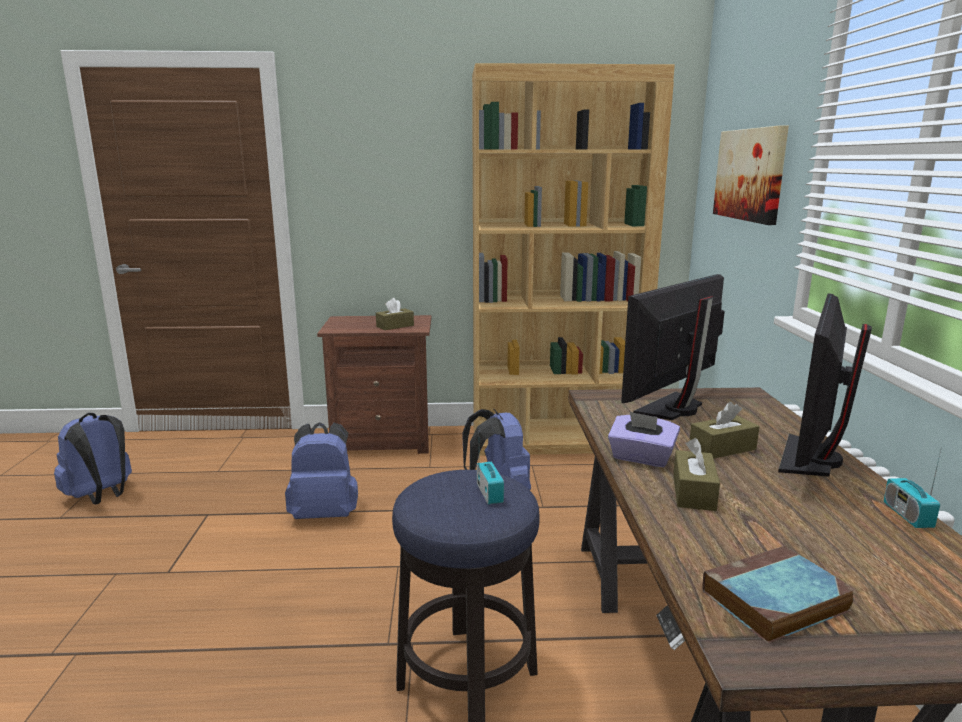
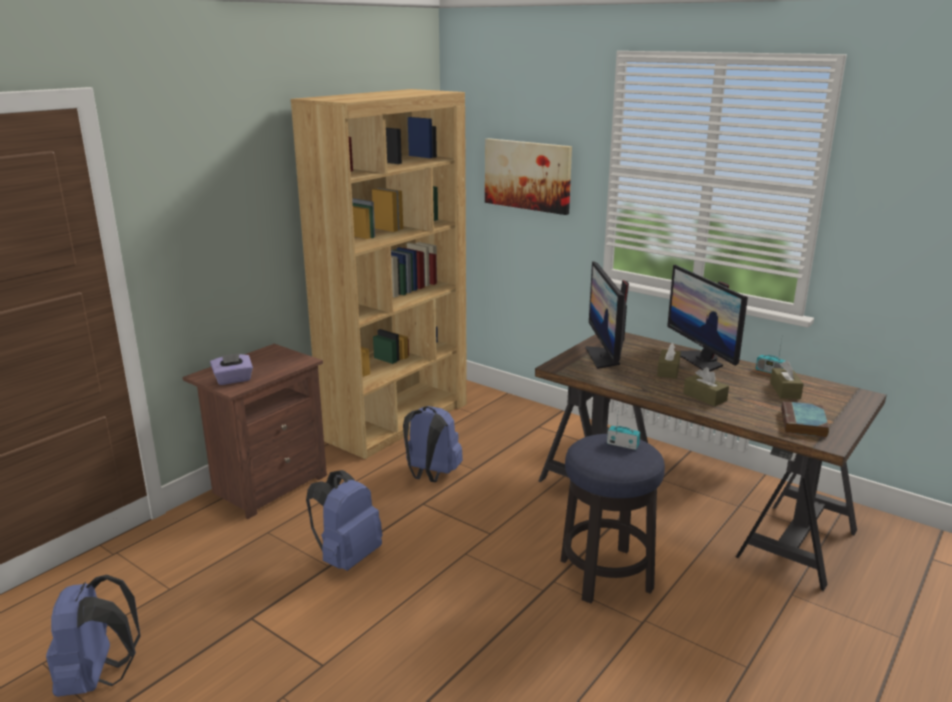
camera: 50 degrees left, 5 degrees up
brown tissue box [376,298,414,330] -> brown tissue box moved to [770,360,804,399]
purple tissue box [608,412,680,467] -> purple tissue box moved to [210,353,253,385]

